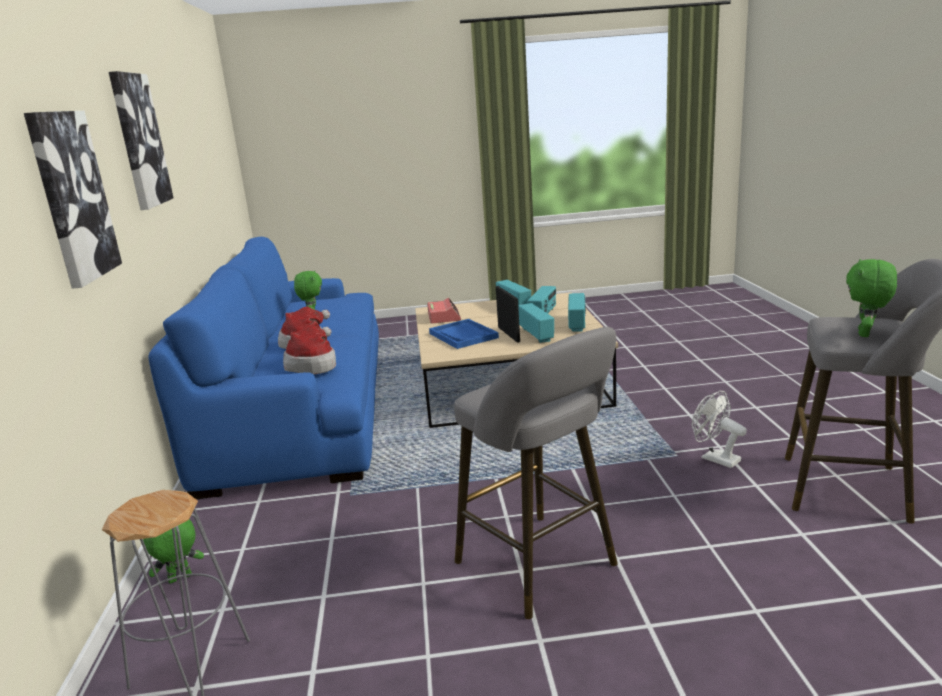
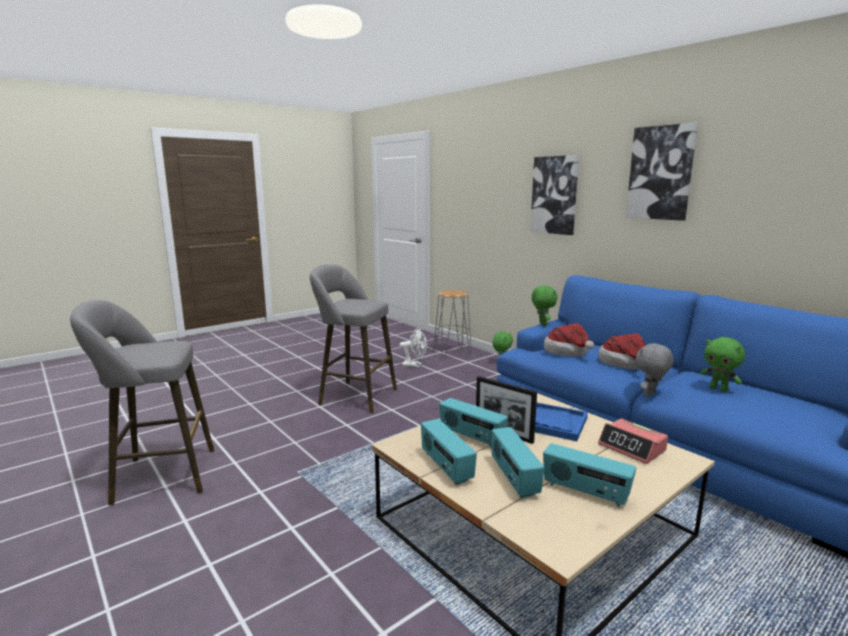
camera: 145 degrees right, 5 degrees down
white fan [692,391,747,468] -> white fan moved to [400,328,427,367]
green plush toy [846,259,897,337] -> green plush toy moved to [531,285,558,326]
none -> grey plush toy [636,343,674,397]

